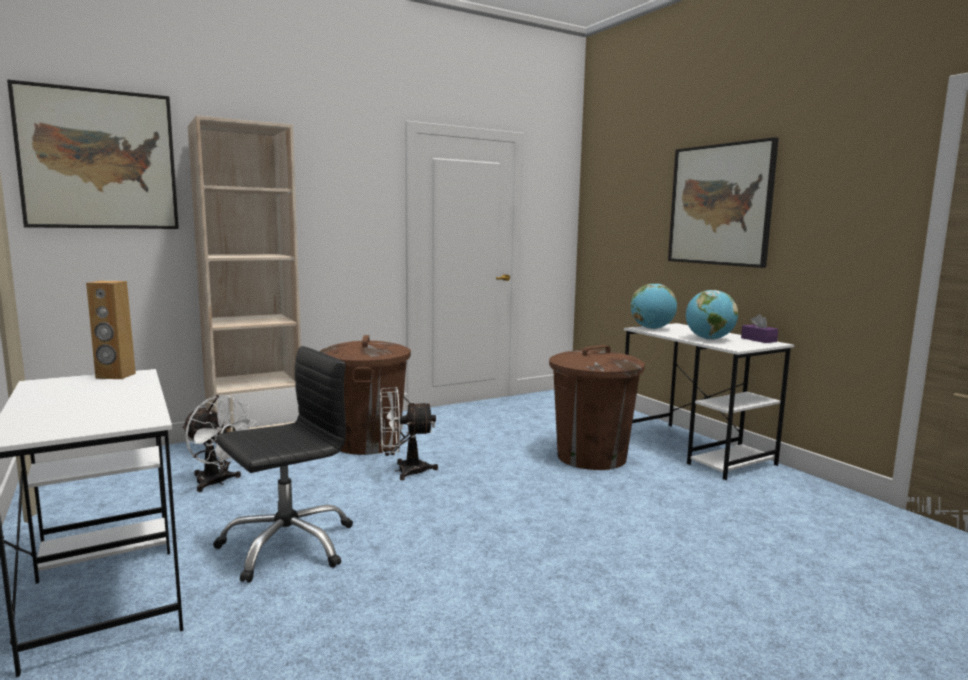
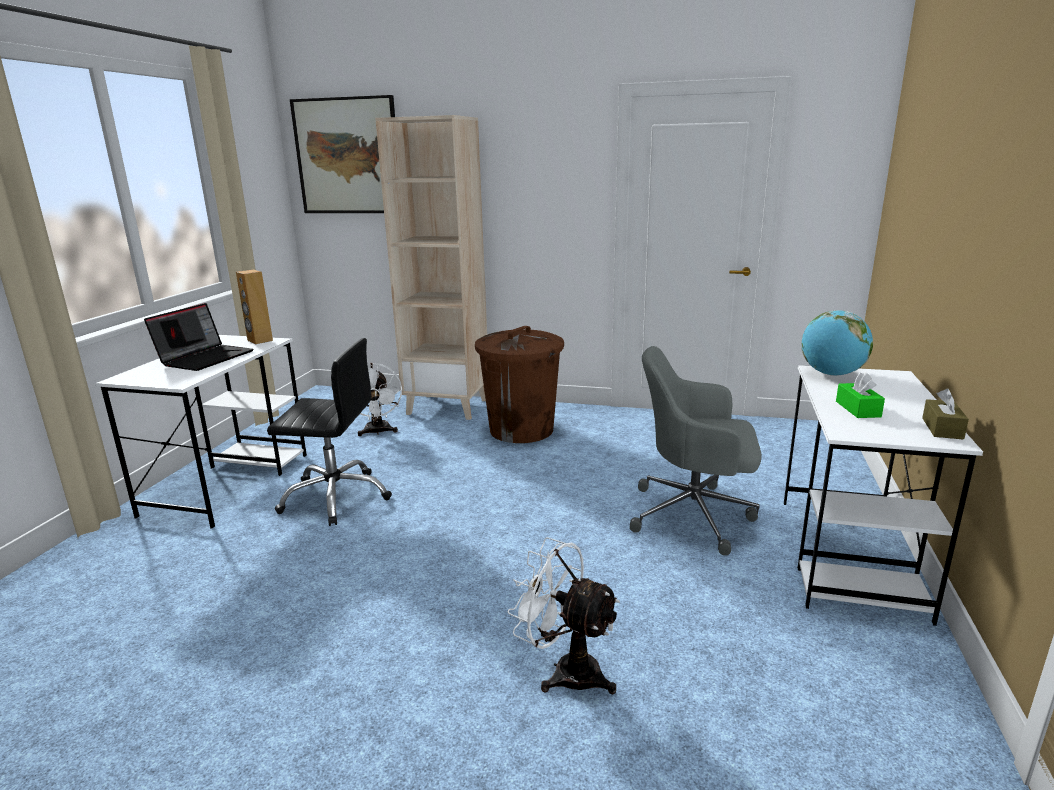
camera: 45 degrees right, 10 degrees up
white fan [380,387,438,480] -> white fan moved to [507,537,620,694]
brown trash can [549,345,645,470] -> grey office chair [630,346,762,556]
picture [668,137,779,268] -> none
globe [686,290,738,340] -> green tissue box [836,372,885,418]
purple tissue box [741,314,778,343] -> brown tissue box [922,389,969,440]
none -> laptop [144,303,253,371]

